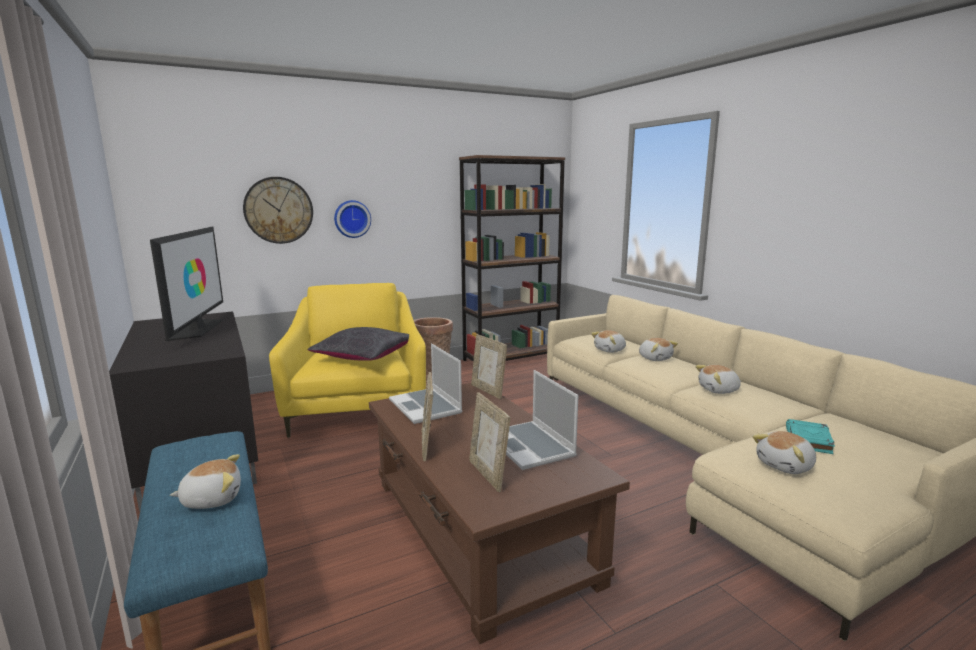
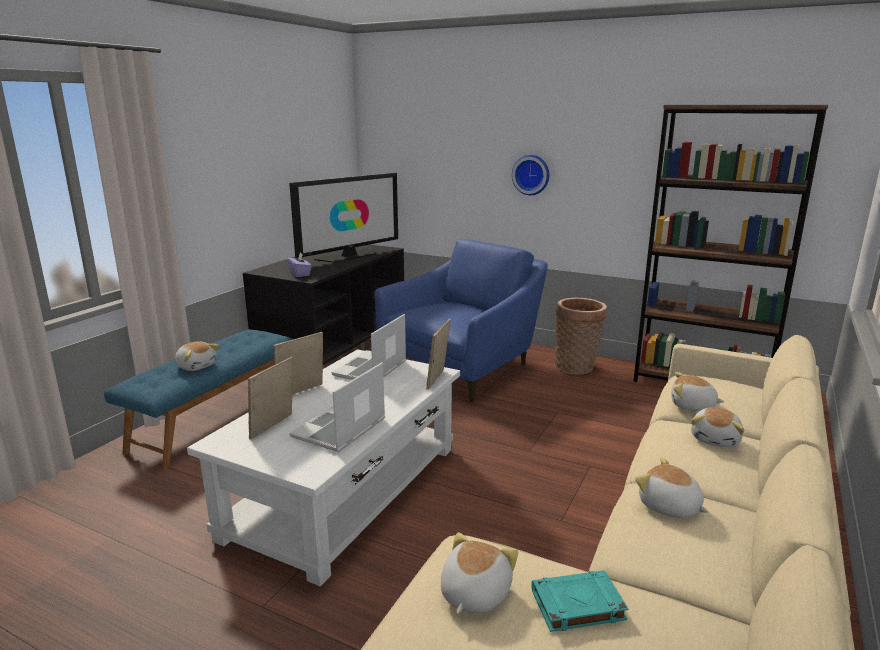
camera: 55 degrees right, 5 degrees up
wall clock [243,177,313,244] -> none
yellow armchair [269,283,426,438] -> blue armchair [375,239,548,402]
black pillow [307,327,409,361] -> none
brown coffee table [369,383,630,644] -> white coffee table [187,349,460,587]
plush toy [752,431,816,474] -> plush toy turned 90 degrees clockwise [441,532,518,614]
none -> purple tissue box [287,253,312,277]

